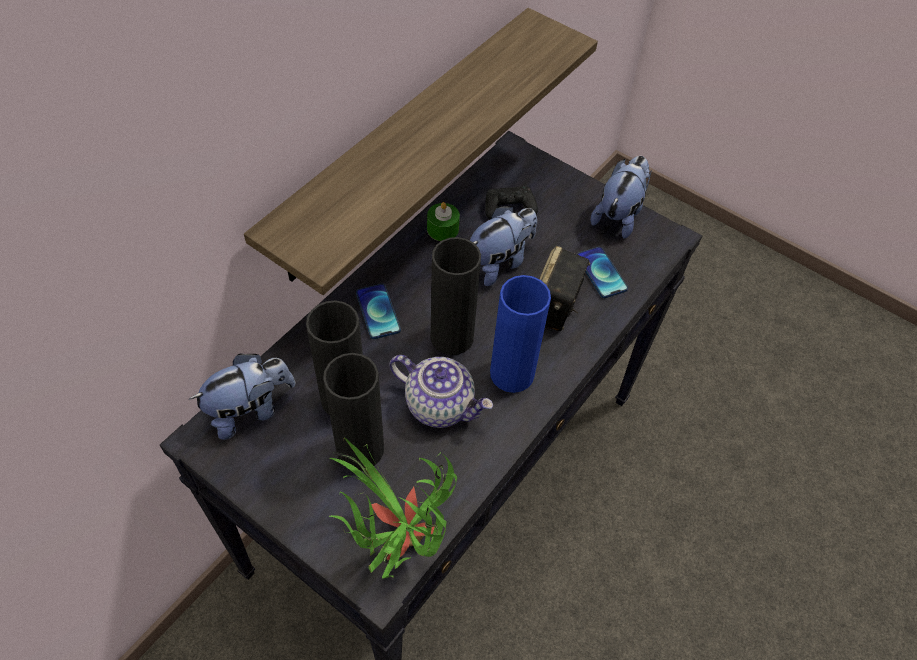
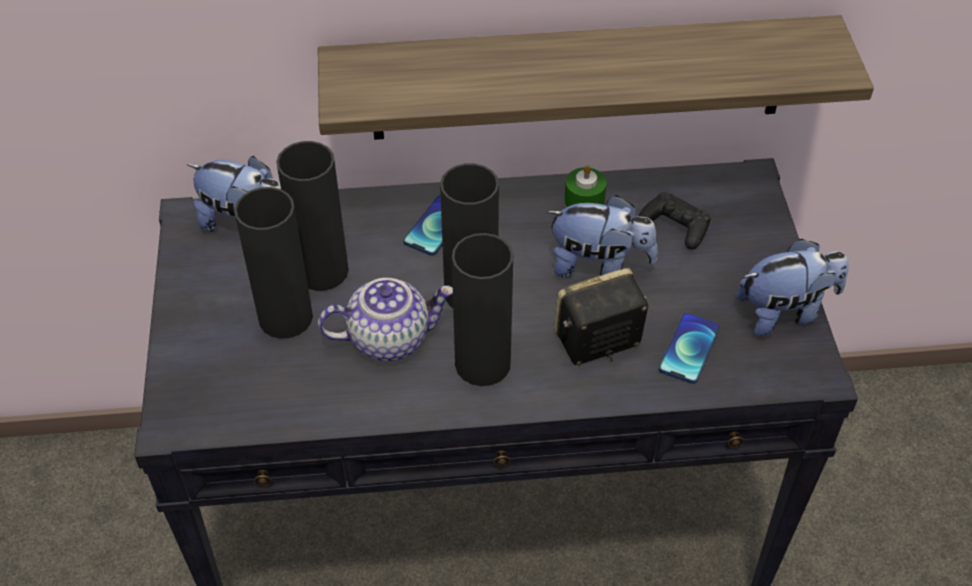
camera: 50 degrees right, 5 degrees down
potted plant [329,437,457,578] -> none
teapot [389,355,493,428] -> teapot turned 90 degrees counterclockwise [318,278,453,361]
blue vase [490,275,551,393] -> black vase [452,233,513,386]

